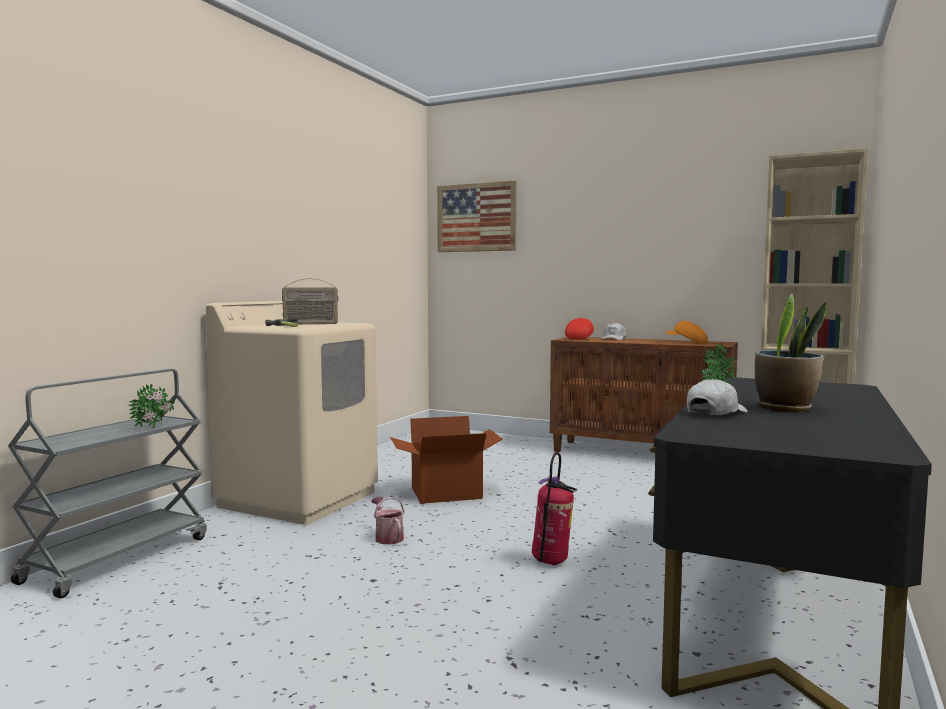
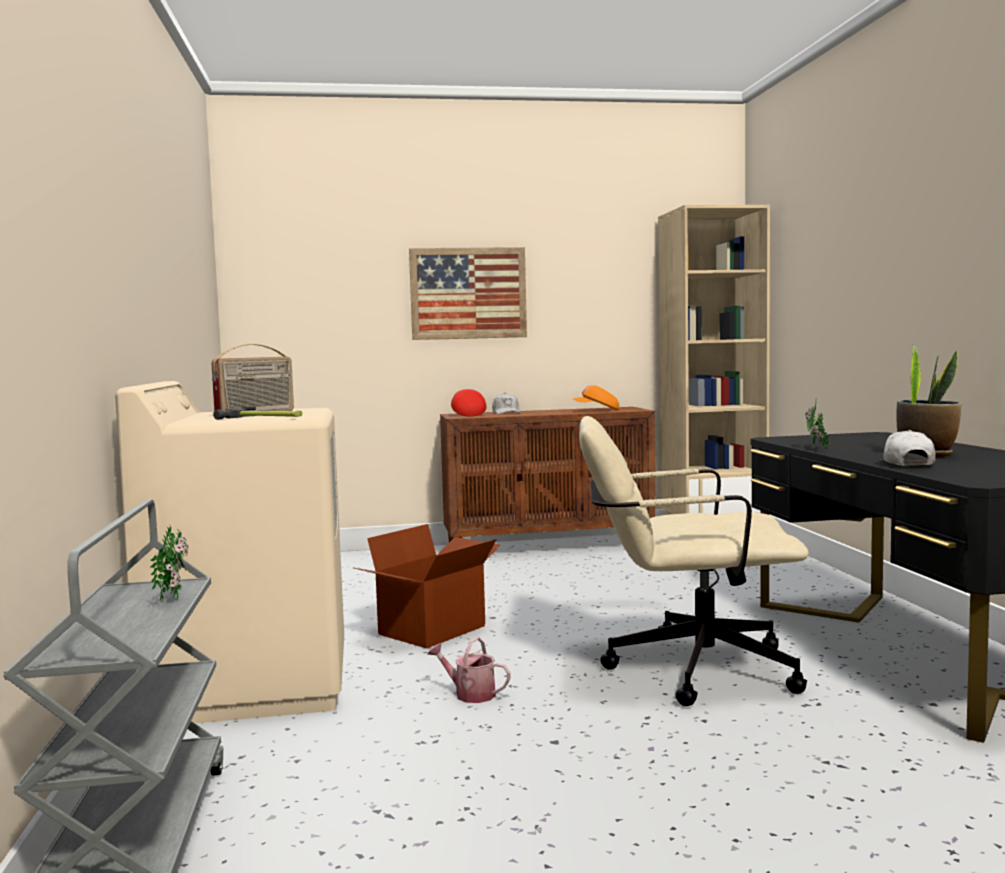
camera: 35 degrees left, 0 degrees up
picture [437,180,517,252] -> picture moved to [409,247,527,340]
fire extinguisher [532,452,577,565] -> beige office chair [579,416,809,706]

